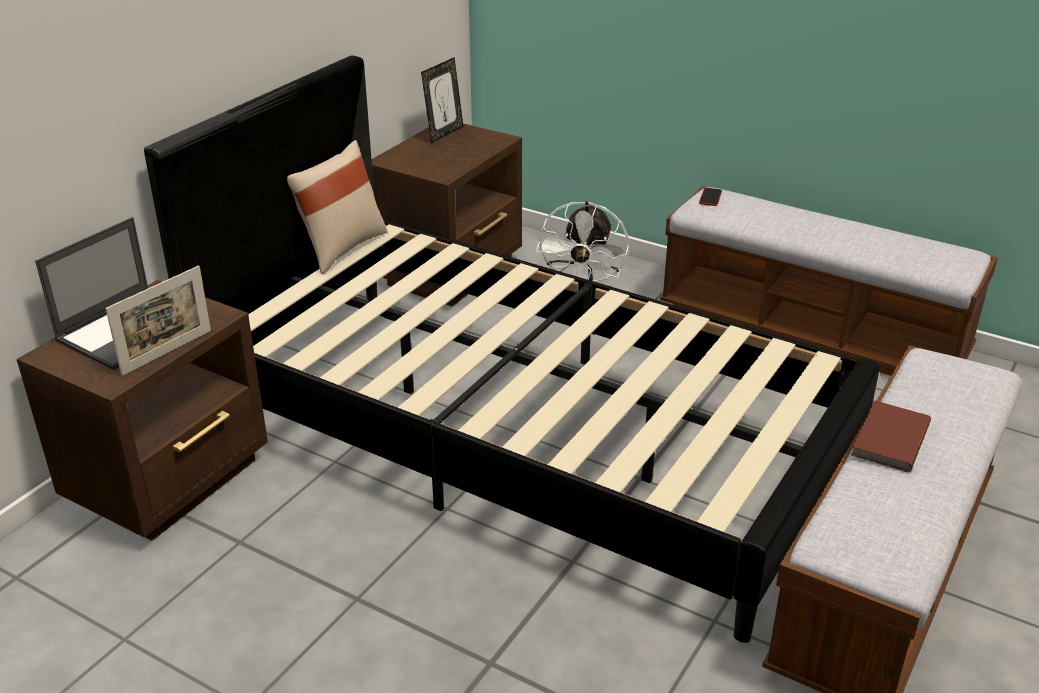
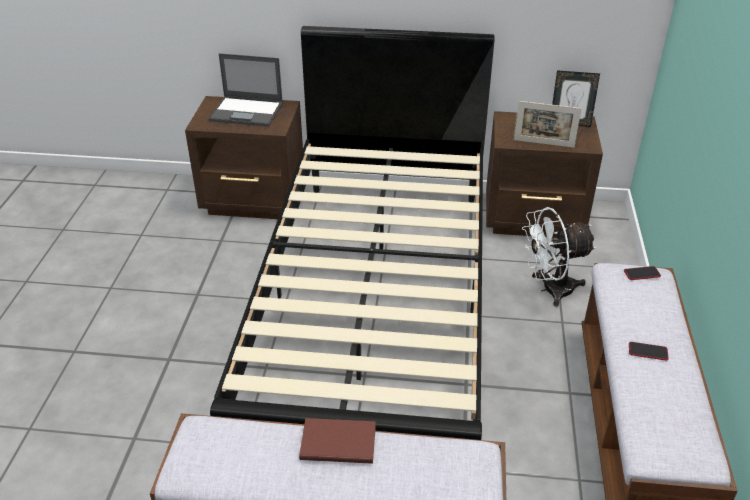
camera: 65 degrees right, 5 degrees up
picture frame [105,265,211,376] -> picture frame moved to [514,101,582,148]
beige pillow [287,140,388,274] -> none
none -> phone [629,342,668,360]

